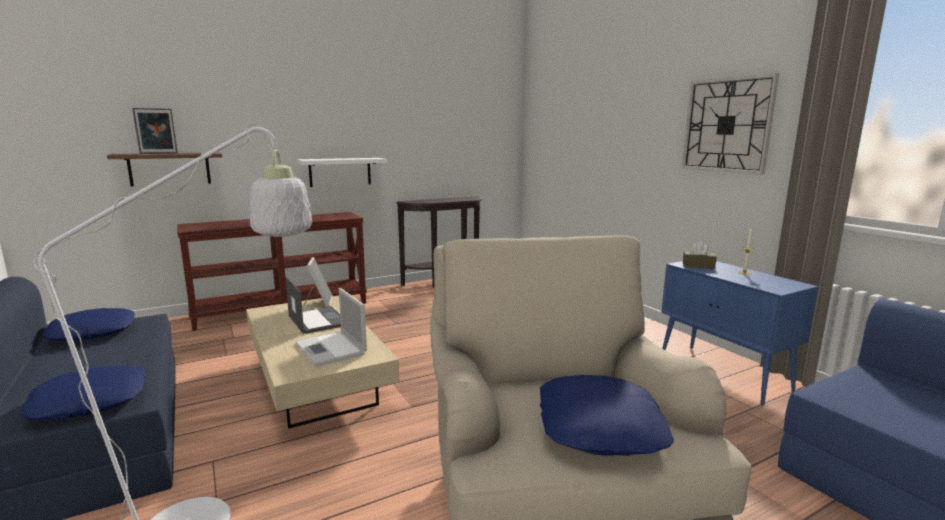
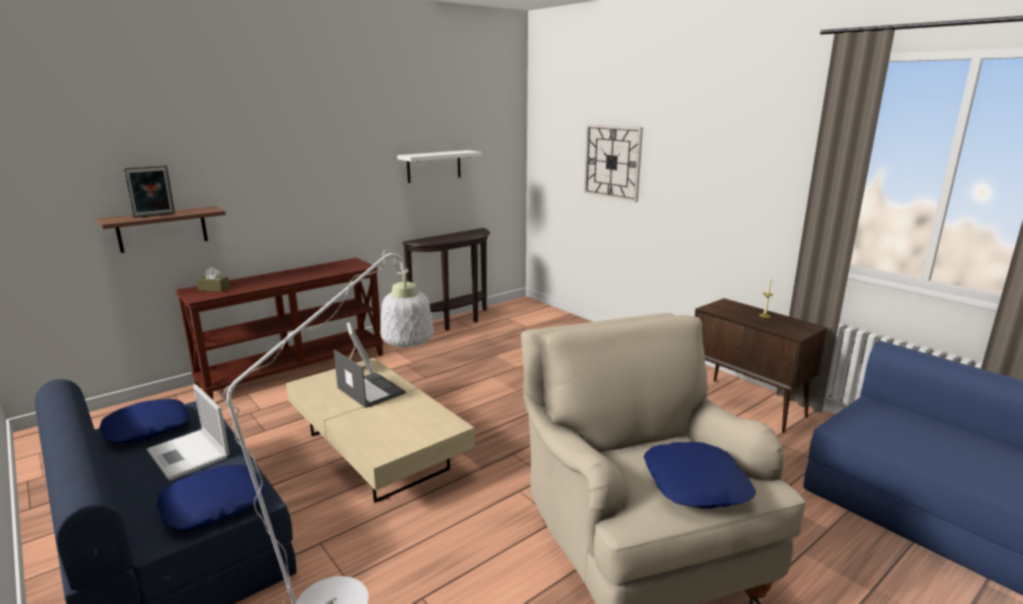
camera: 10 degrees left, 5 degrees up
laptop [295,288,367,367] -> laptop moved to [147,384,230,481]
white shelf [297,158,387,187] -> white shelf moved to [397,150,482,183]
blue cabinet [661,261,819,405] -> brown cabinet [695,298,828,433]
wall clock [682,73,779,175] -> wall clock moved to [584,124,643,202]
brown tissue box [683,242,717,269] -> brown tissue box moved to [196,267,230,292]

